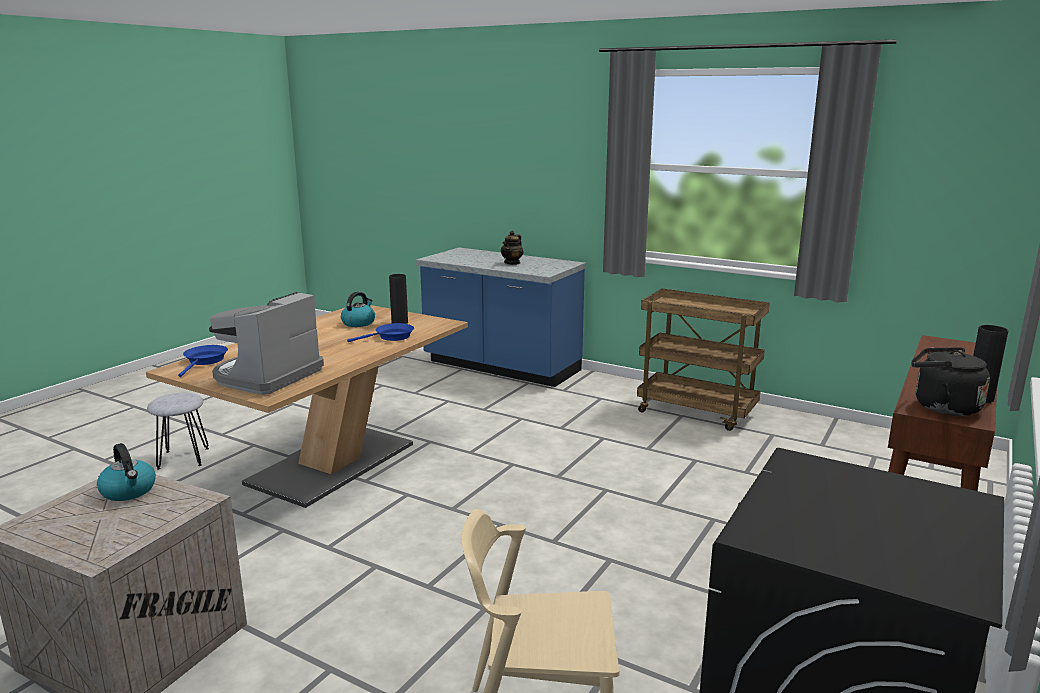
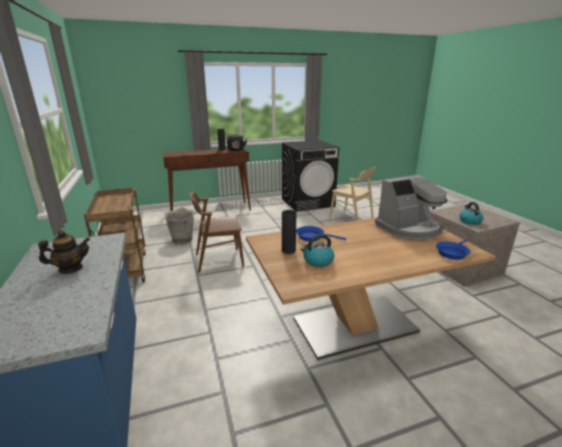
camera: 140 degrees left, 5 degrees up
grey stool [147,393,209,470] -> none
none -> grey bucket [165,208,196,244]
none -> brown chair [190,192,244,273]

